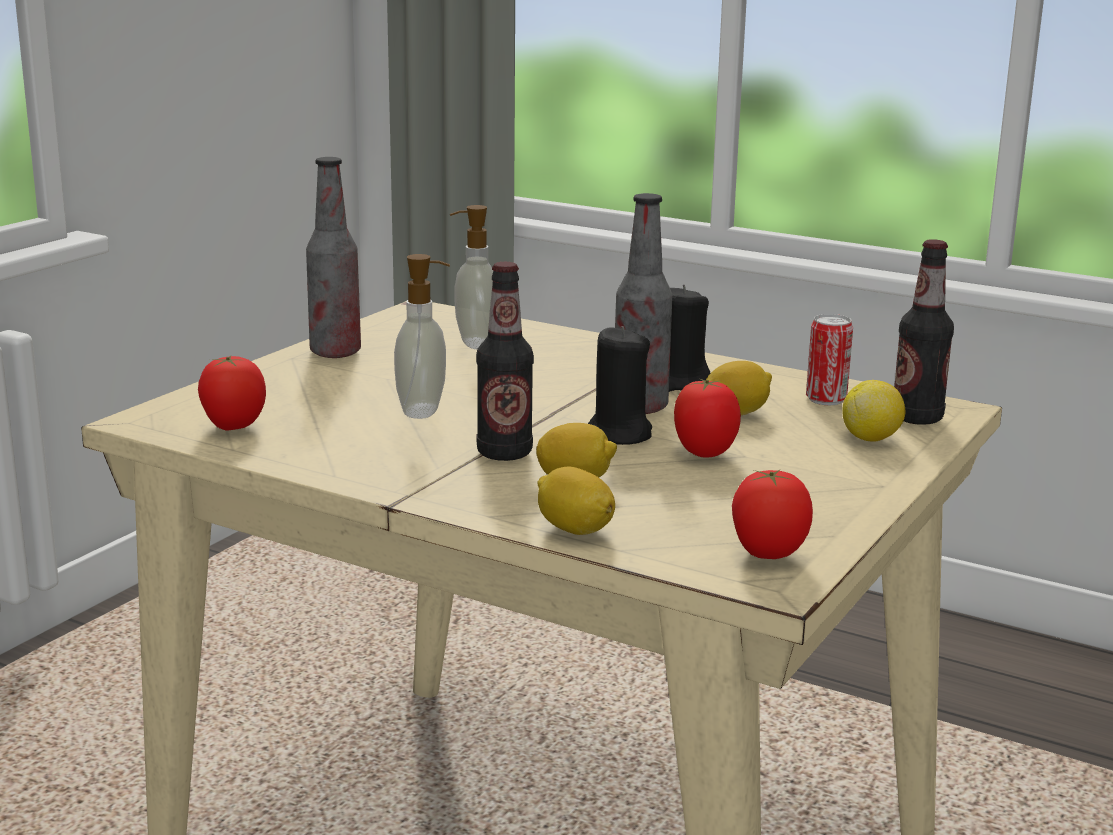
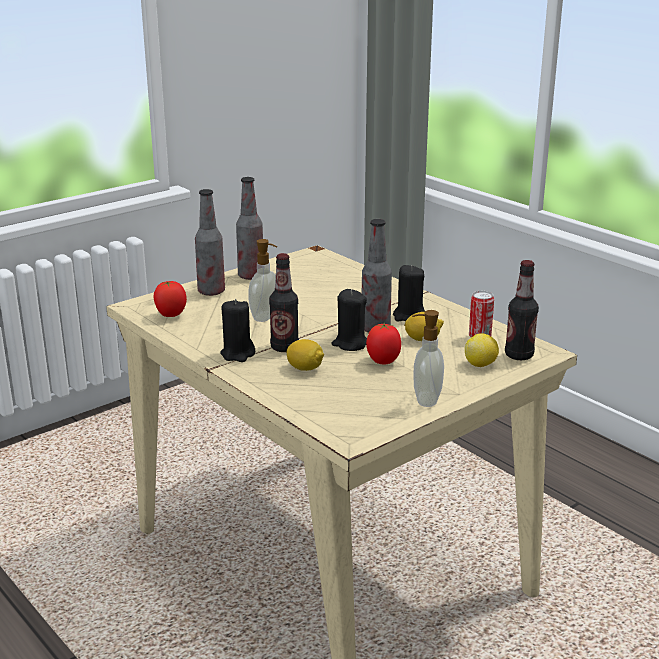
camera: 20 degrees right, 5 degrees up
soap dispenser [450,205,493,349] -> soap dispenser moved to [412,310,444,407]
lemon [537,466,615,535] -> none
tomato [732,470,813,559] -> none
none -> bottle [195,189,225,296]
none -> black candle [220,299,255,362]

